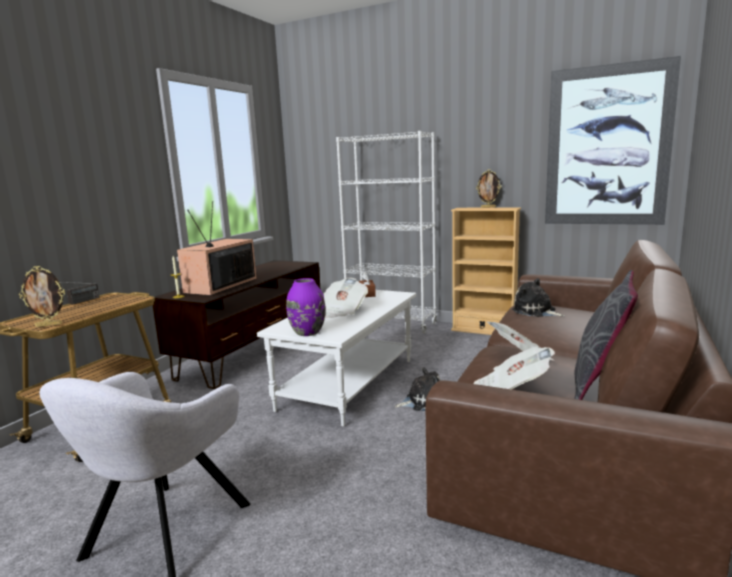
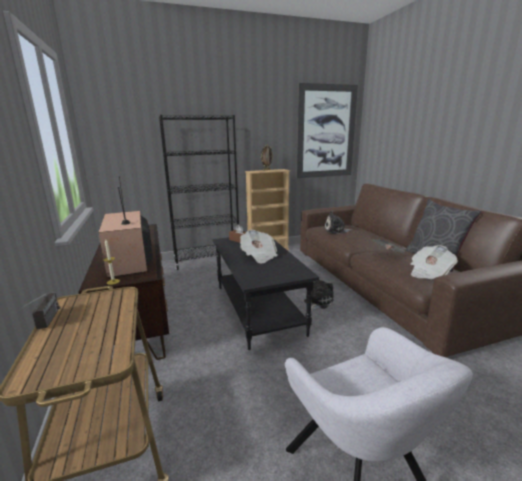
camera: 45 degrees left, 5 degrees up
picture frame [19,266,65,327] -> none
white coffee table [257,290,416,427] -> black coffee table [213,233,320,350]
purple vase [286,278,326,336] -> none
white bookcase [336,131,437,334] -> black bookcase [159,115,239,270]

